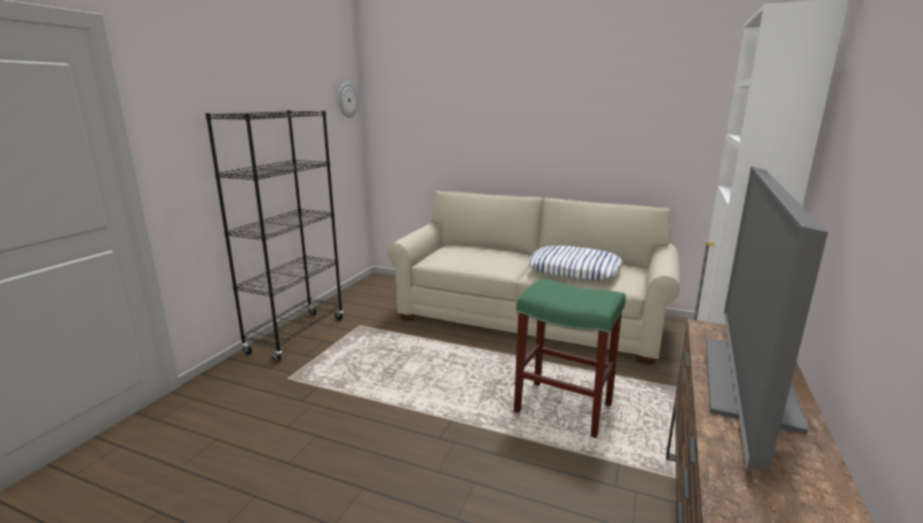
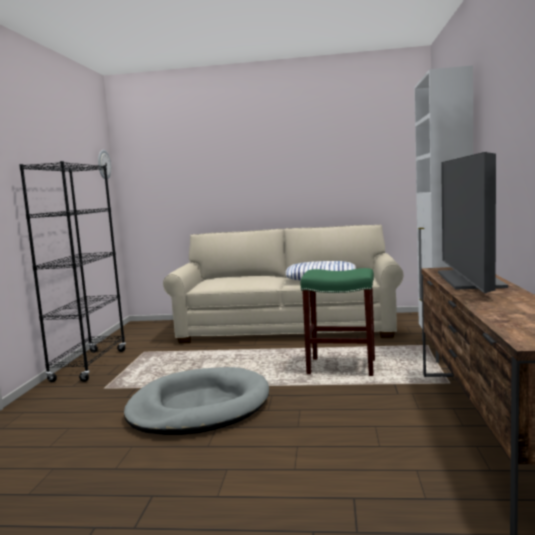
camera: 15 degrees left, 10 degrees down
none -> grey dog bed [124,367,269,435]

